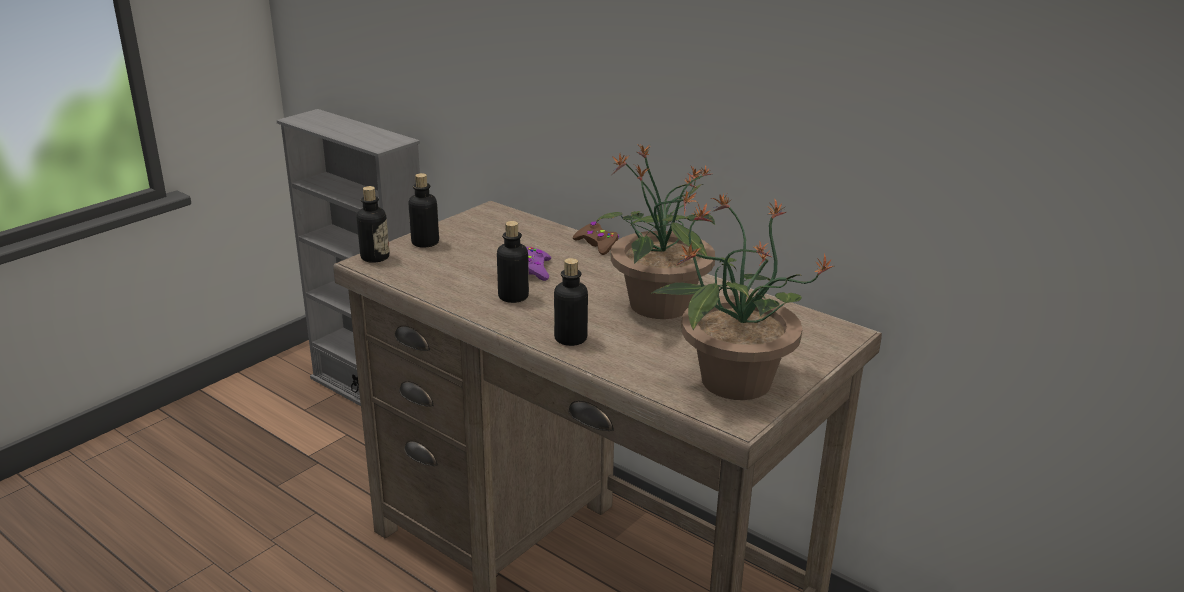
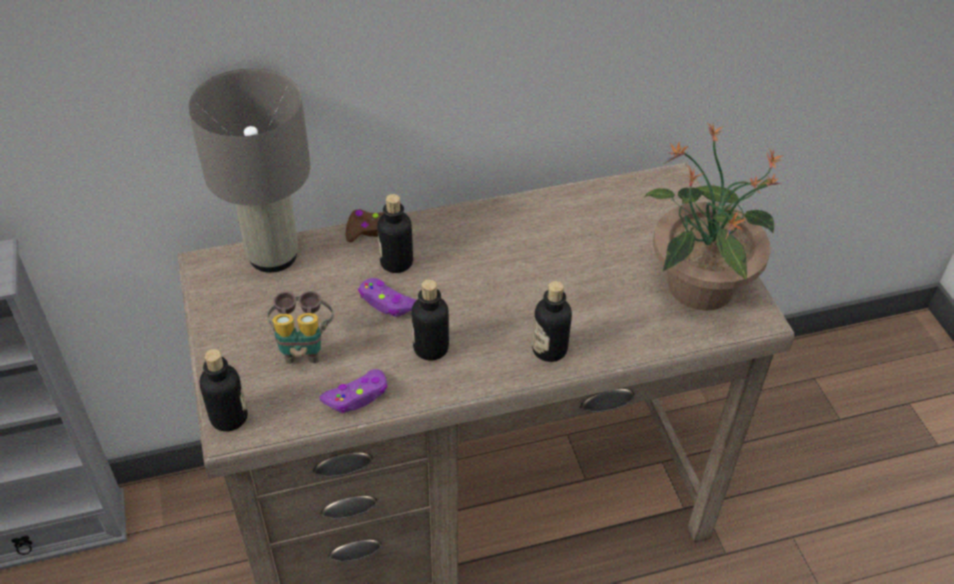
camera: 55 degrees left, 20 degrees up
bottle [409,173,439,248] -> bottle moved to [377,194,413,273]
potted plant [595,143,715,319] -> none
none -> grey table lamp [188,68,310,273]
none -> binoculars [267,291,334,364]
none -> purple game controller [319,369,387,413]

